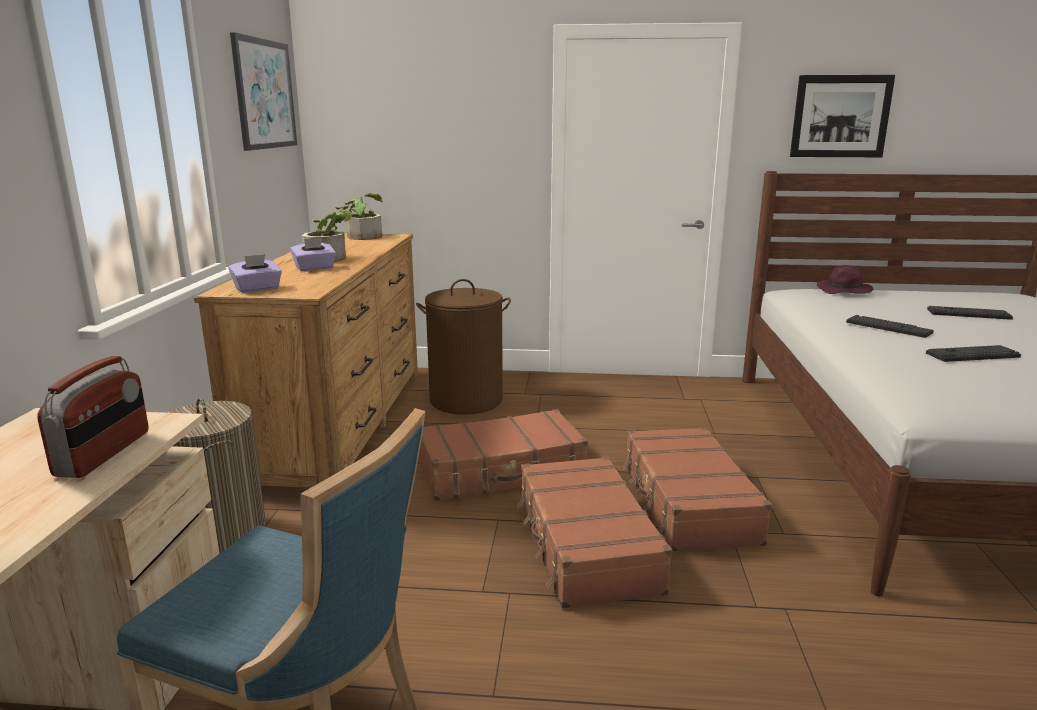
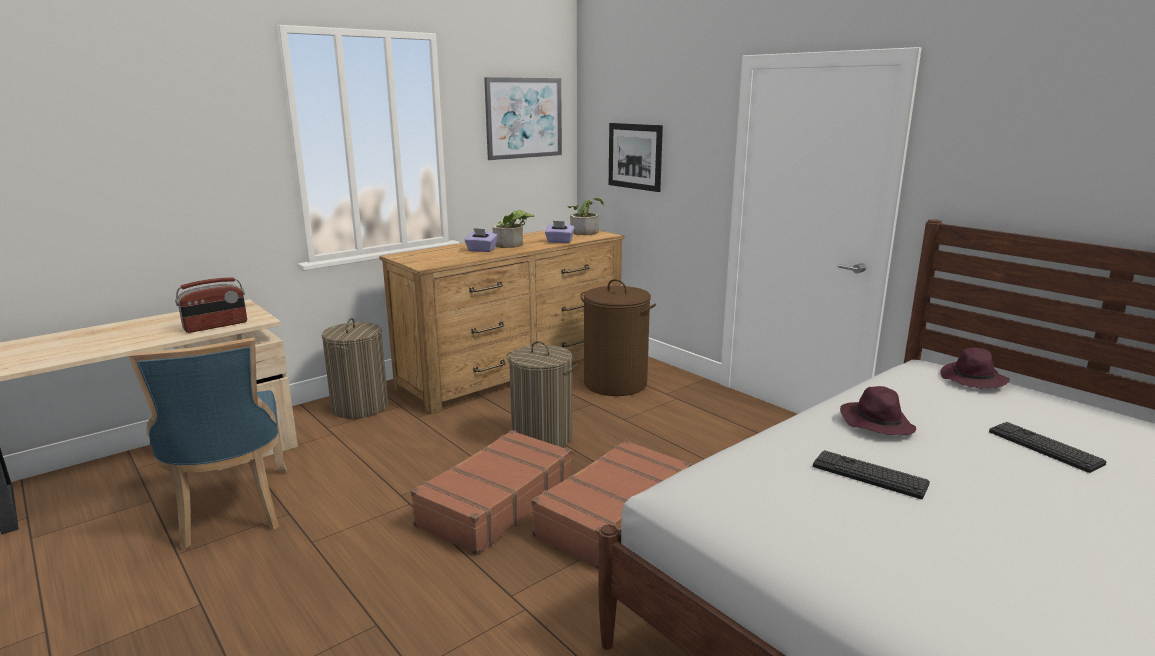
camera: 45 degrees right, 0 degrees up
purple tissue box [228,254,282,293] -> purple tissue box moved to [545,221,575,243]
brown suitcase [419,409,588,501] -> laundry basket [506,341,578,448]
picture [790,75,895,157] -> picture moved to [609,123,663,192]
keyboard [846,315,934,338] -> purple hat [840,386,916,435]

